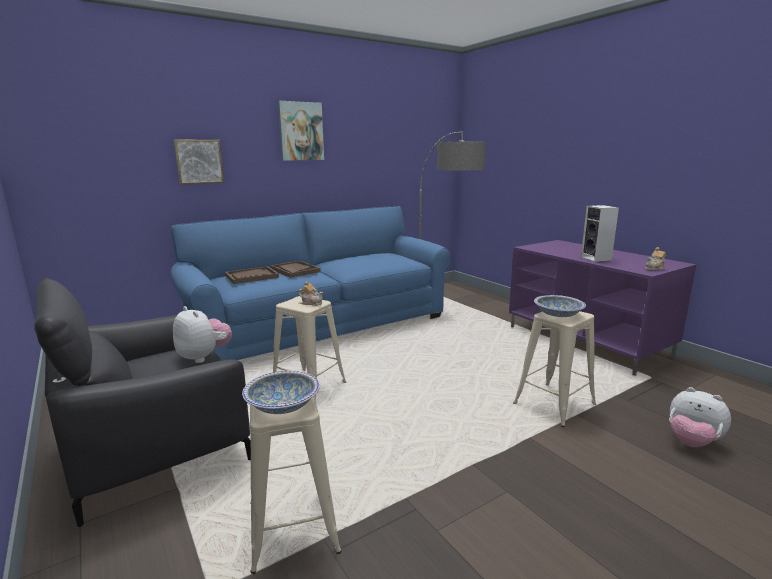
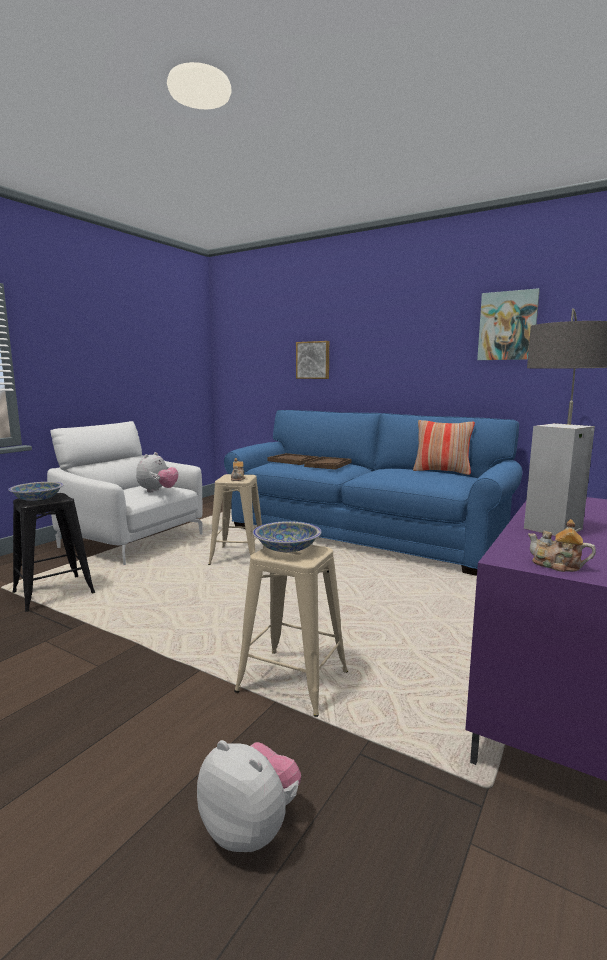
camera: 65 degrees right, 5 degrees down
black armchair [34,277,251,527] -> white armchair [47,421,203,565]
beige stool [250,396,342,574] -> black stool [12,493,95,612]
picture [278,101,324,161] -> picture moved to [477,288,540,360]
plush toy [669,387,731,447] -> plush toy turned 105 degrees clockwise [197,740,301,852]
none -> pillow [413,420,475,475]

